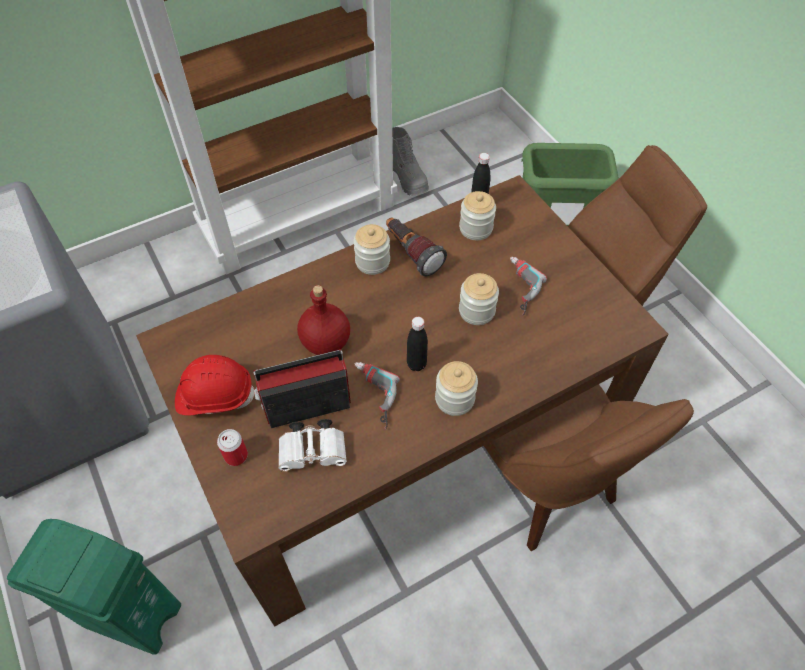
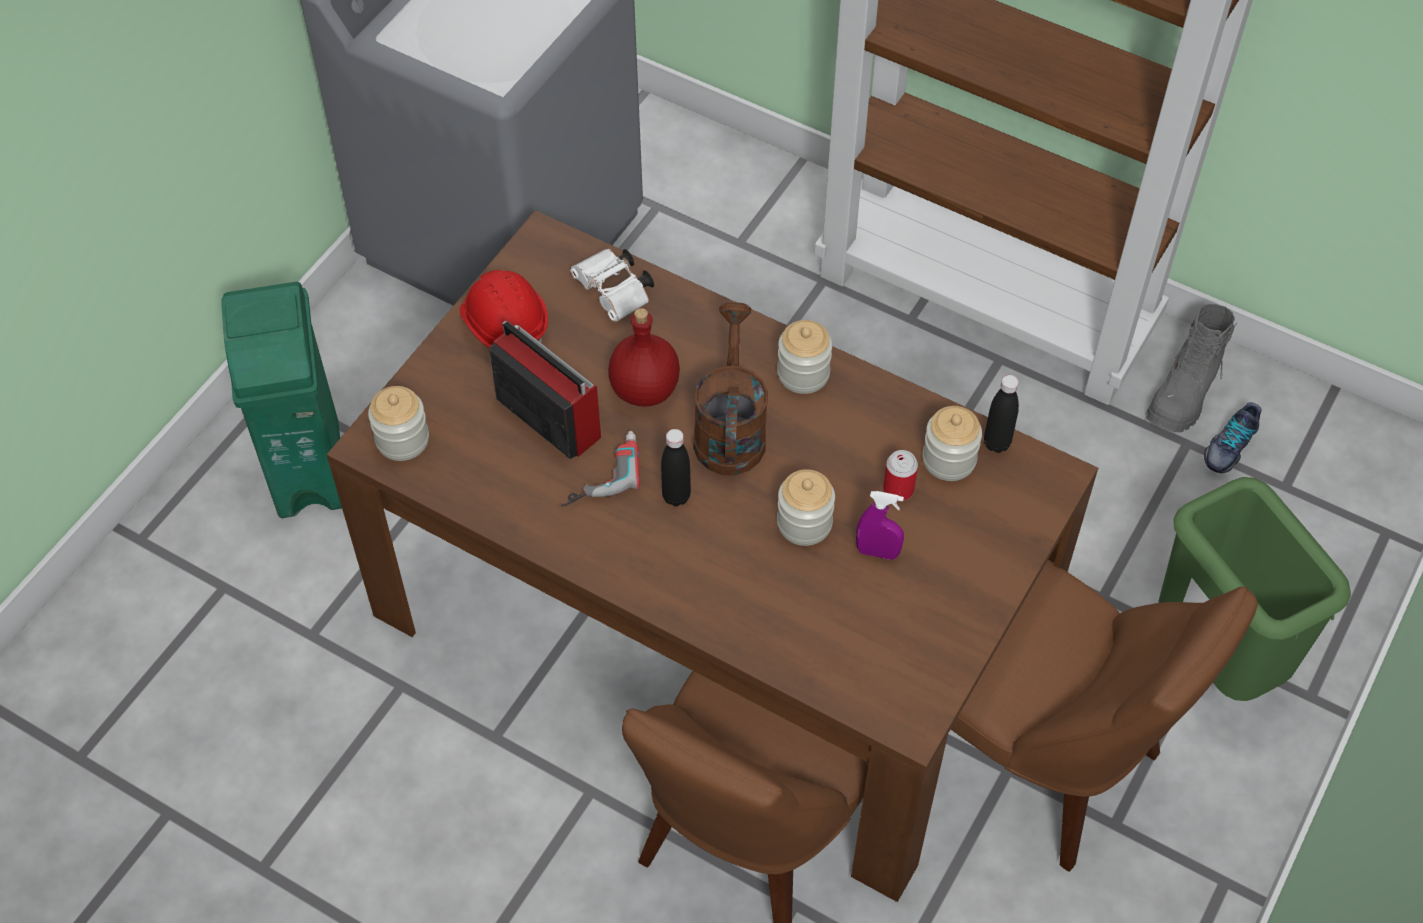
camera: 60 degrees right, 0 degrees up
can [217,429,248,466] -> can moved to [883,450,918,501]
white binoculars [278,419,347,472] -> white binoculars moved to [570,248,654,322]
flashlight [386,217,447,277] -> none
jar [435,361,478,416] -> jar moved to [368,386,429,461]
power drill [510,257,547,316] -> purple spray bottle [856,491,904,560]
none -> brown watering can [693,302,768,476]
none -> shoe [1204,402,1262,473]

